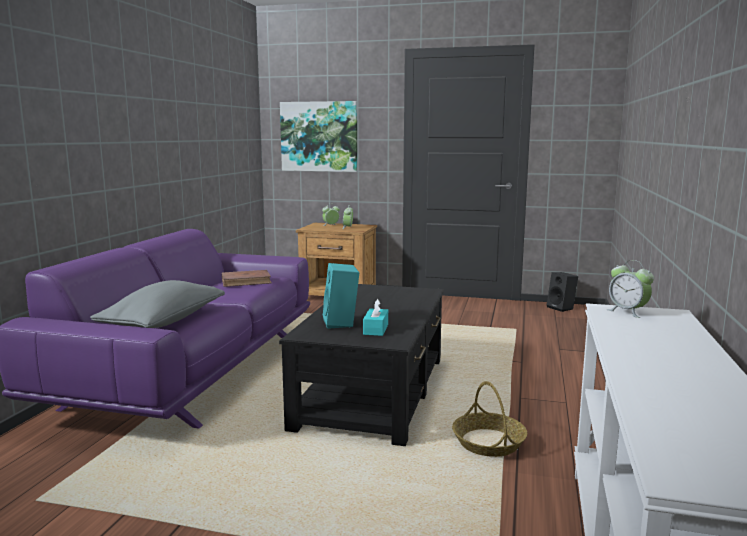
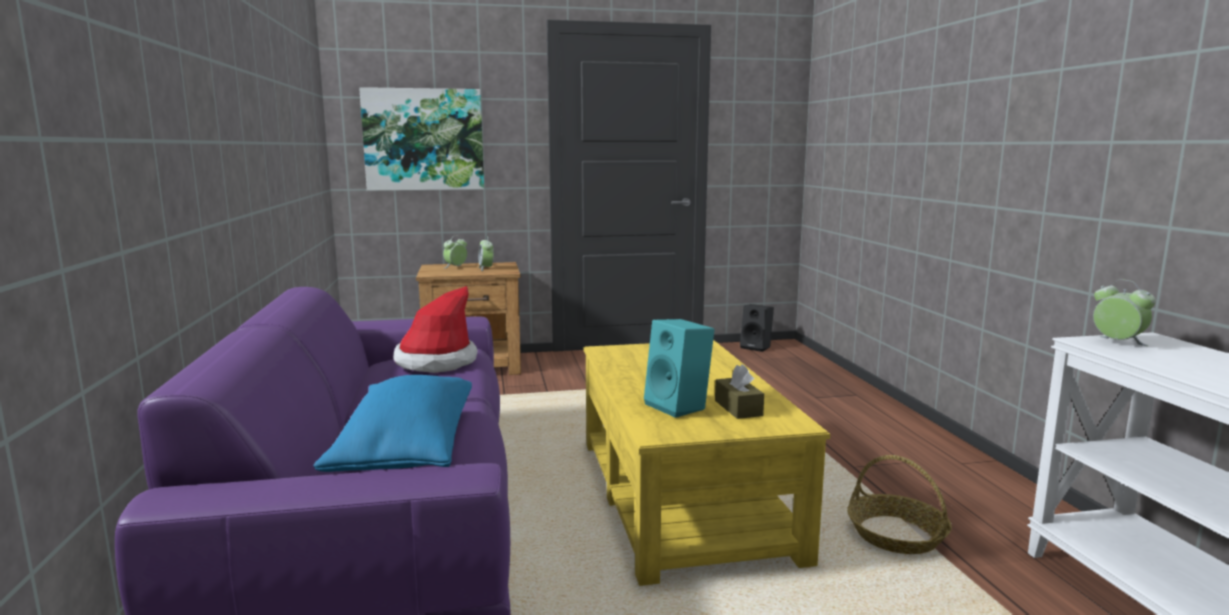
camera: 25 degrees left, 0 degrees up
grey pillow [90,280,225,328] -> blue pillow [314,375,472,472]
brown book [222,270,272,287] -> hat [393,286,478,373]
black coffee table [279,284,444,446] -> yellow coffee table [584,340,830,586]
turquoise tissue box [363,299,388,336] -> brown tissue box [715,364,764,419]
alarm clock [607,260,654,318] -> alarm clock turned 150 degrees counterclockwise [1093,279,1156,346]

